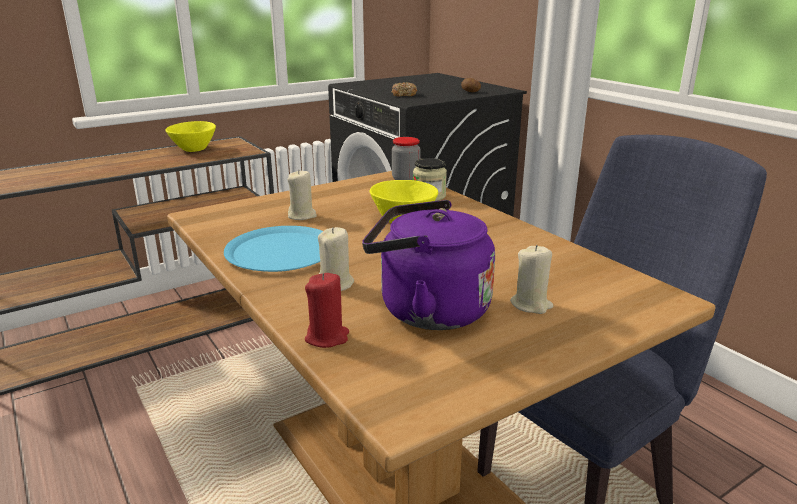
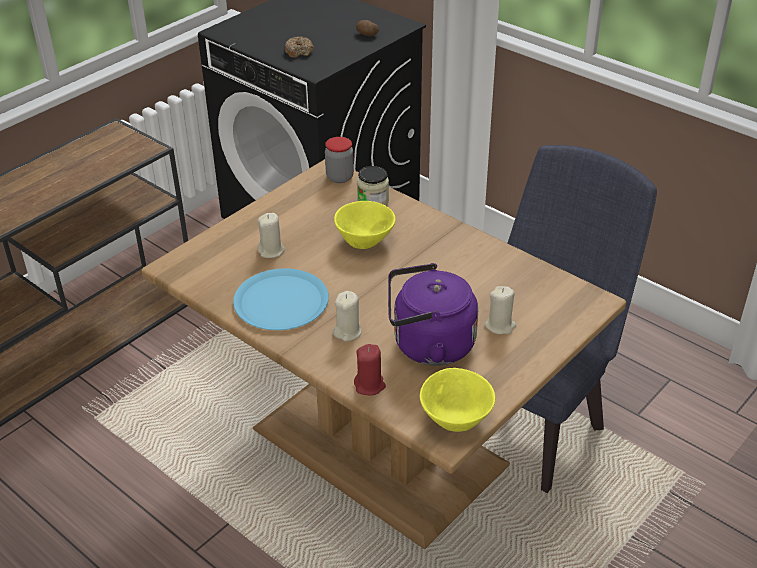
camera: 15 degrees left, 15 degrees up
yellow bowl [165,121,216,152] -> yellow bowl moved to [420,368,495,432]

